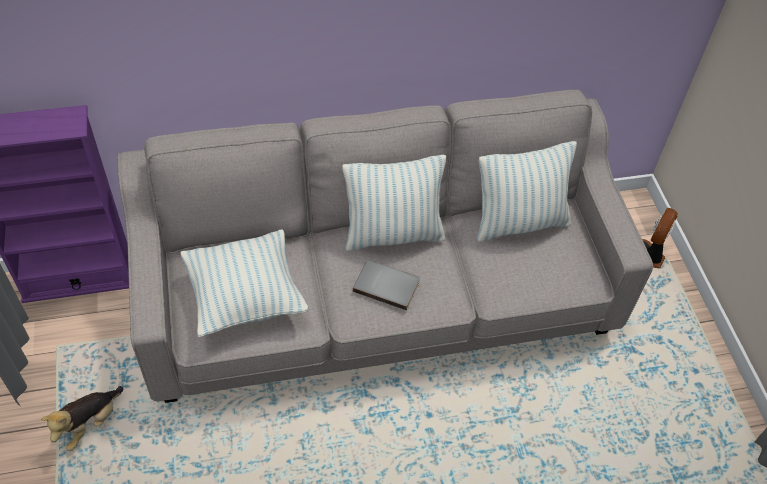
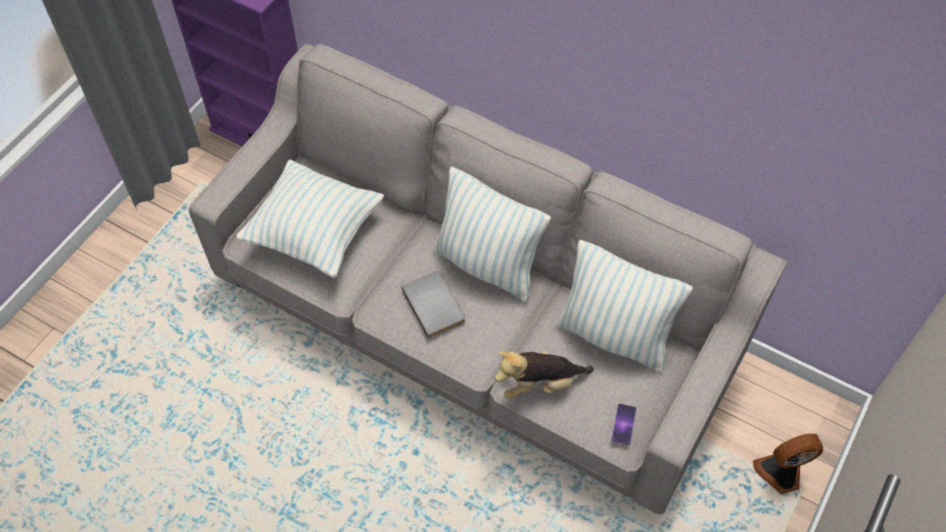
camera: 45 degrees right, 5 degrees up
plush toy [41,386,123,451] -> plush toy moved to [495,350,594,399]
none -> phone [612,403,637,445]

